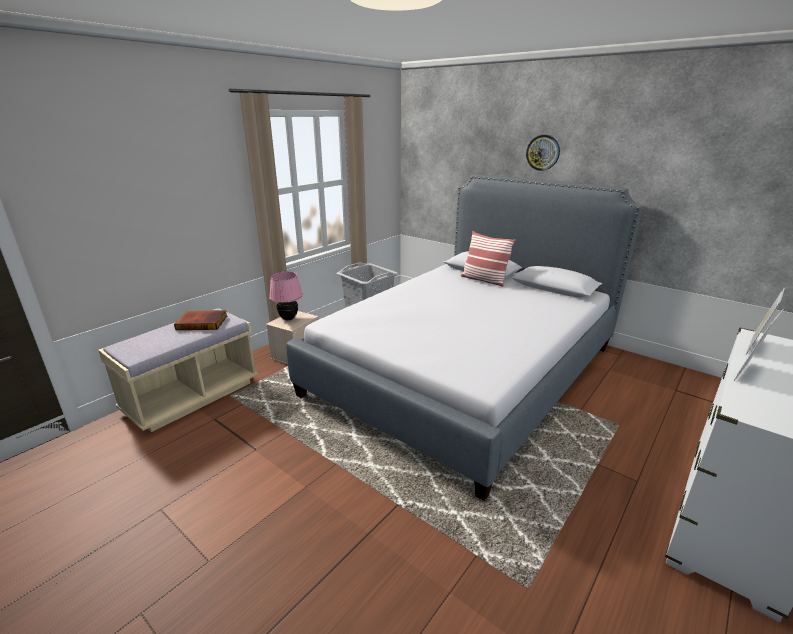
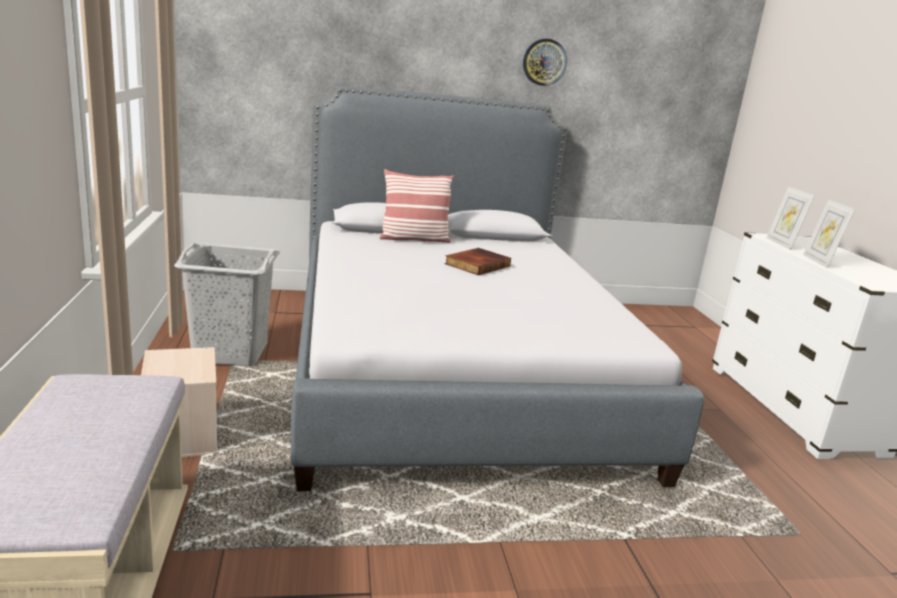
camera: 50 degrees left, 5 degrees down
book [174,310,227,330] -> book moved to [445,248,511,275]
pink table lamp [269,272,303,320] -> none
wall clock [526,135,560,171] -> wall clock moved to [523,38,567,86]

